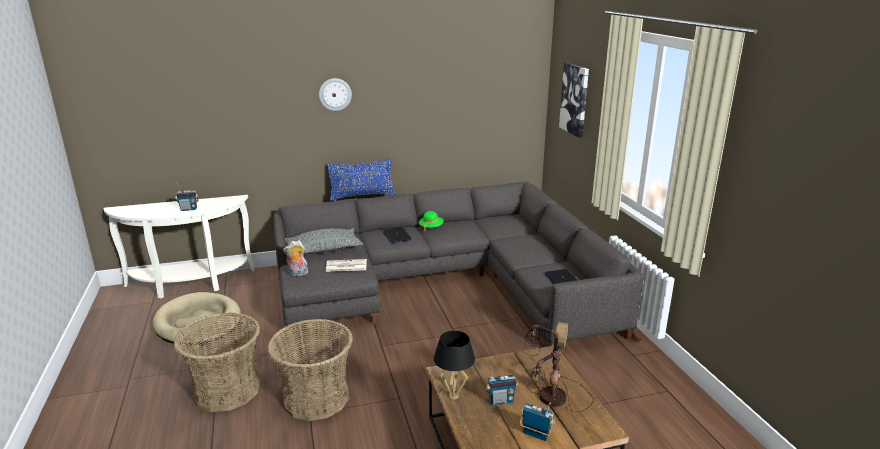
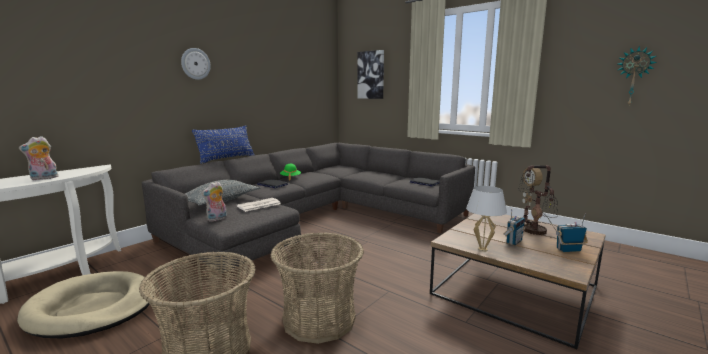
camera: 35 degrees left, 10 degrees down
radio [175,183,199,211] -> plush toy [19,136,58,180]
black table lamp [434,331,475,399] -> white table lamp [466,186,507,252]
none -> wall clock [618,46,657,105]

